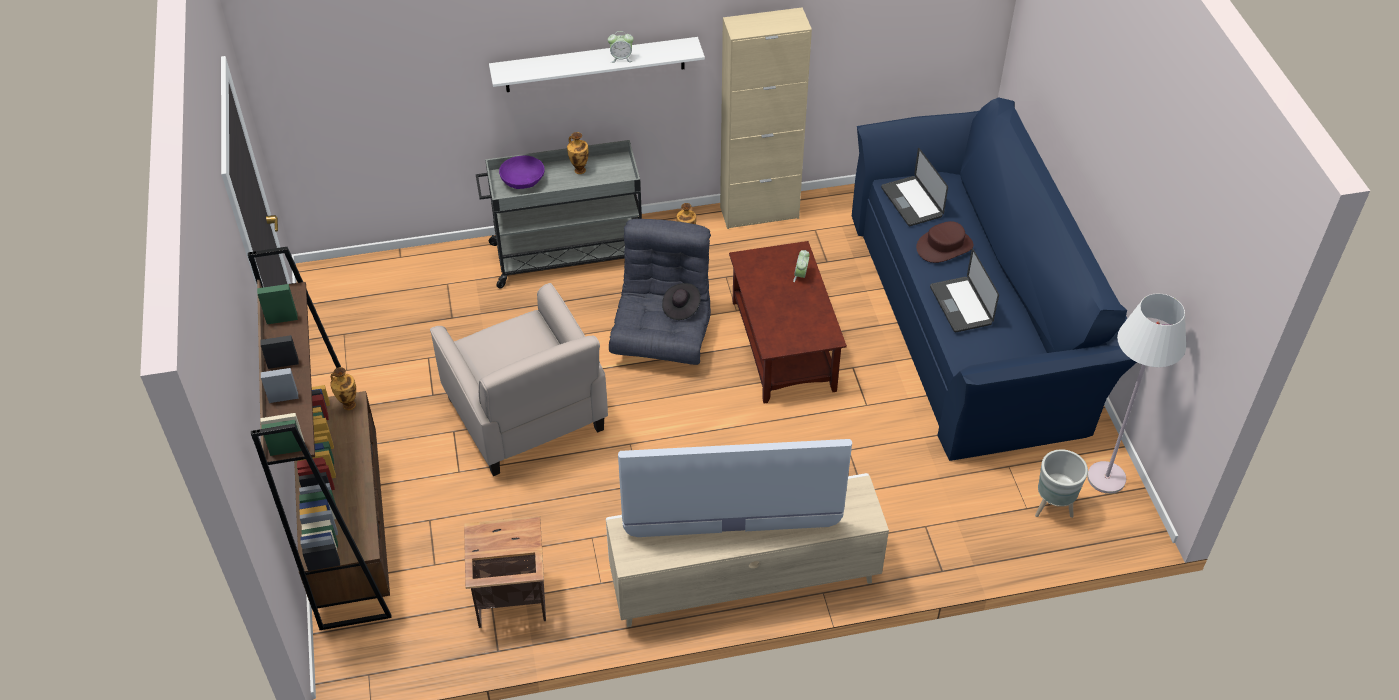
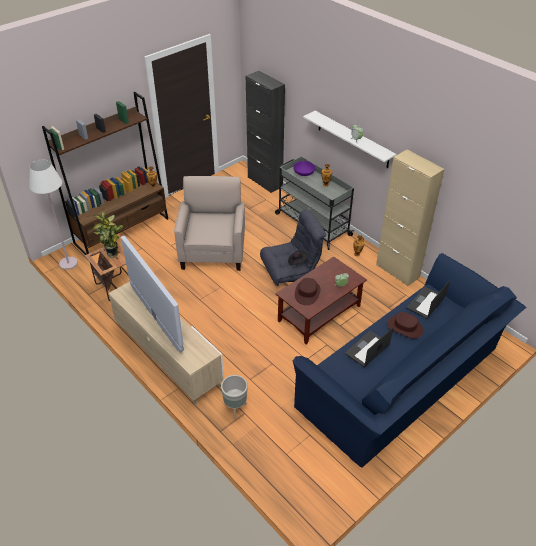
camera: 60 degrees right, 5 degrees down
beige armchair [430,283,608,476] -> beige armchair turned 150 degrees clockwise [174,176,245,271]
grey planter [1035,449,1088,518] -> grey planter moved to [221,375,248,420]
white floor lamp [1087,294,1186,494] -> white floor lamp moved to [29,159,78,270]
none -> potted plant [93,211,123,257]
none -> black cabinet [246,71,285,193]
none -> brown hat [295,278,320,305]

